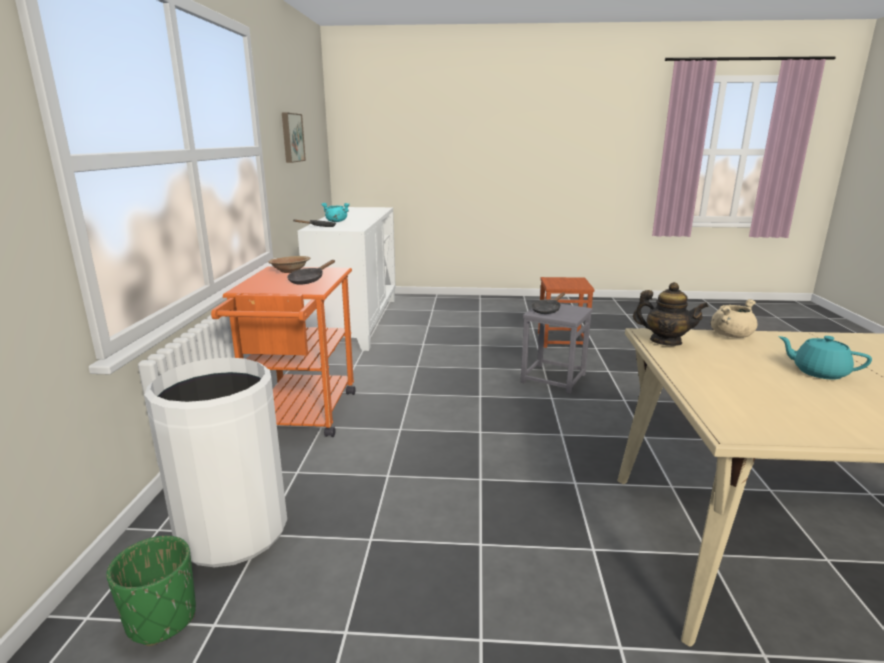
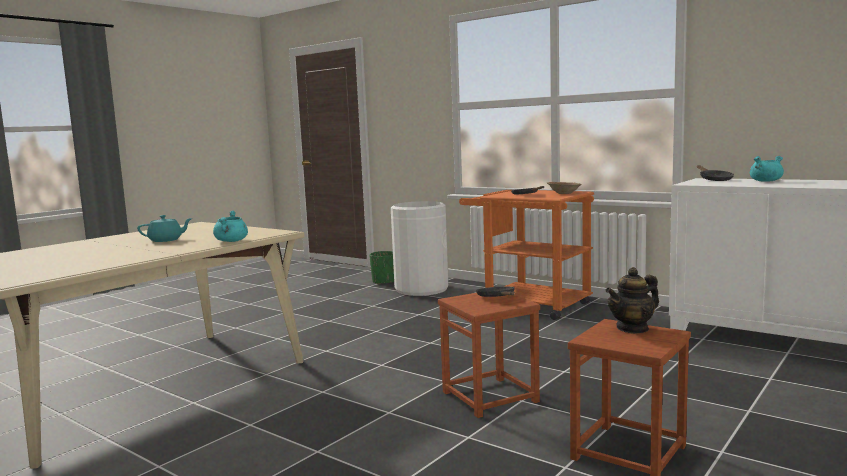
camera: 125 degrees right, 10 degrees down
picture [282,113,306,163] -> none
grey stool [521,304,593,394] -> brown stool [438,293,540,418]
teapot [633,282,709,346] -> teapot moved to [605,267,659,334]
beige cooking pot [710,299,757,338] -> turquoise cooking pot [213,210,248,242]

